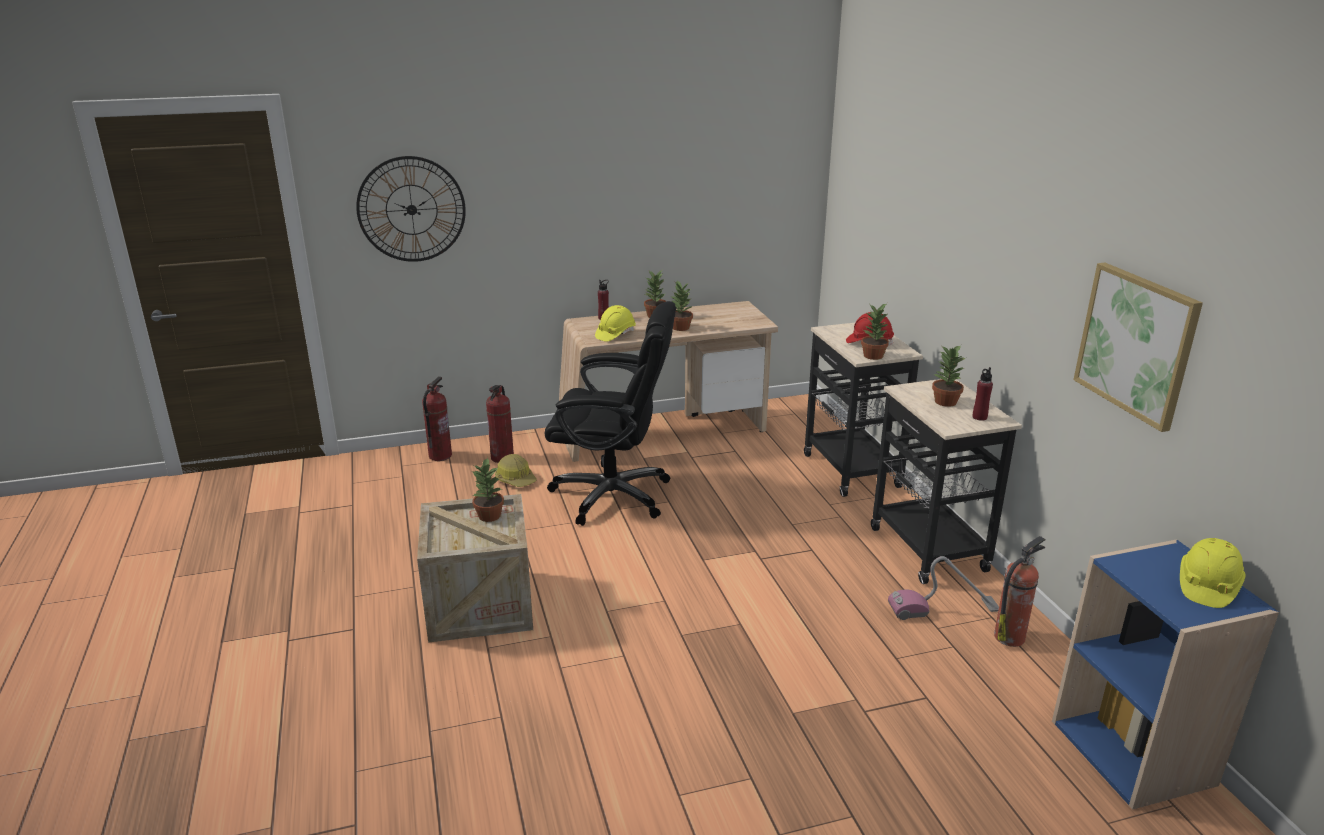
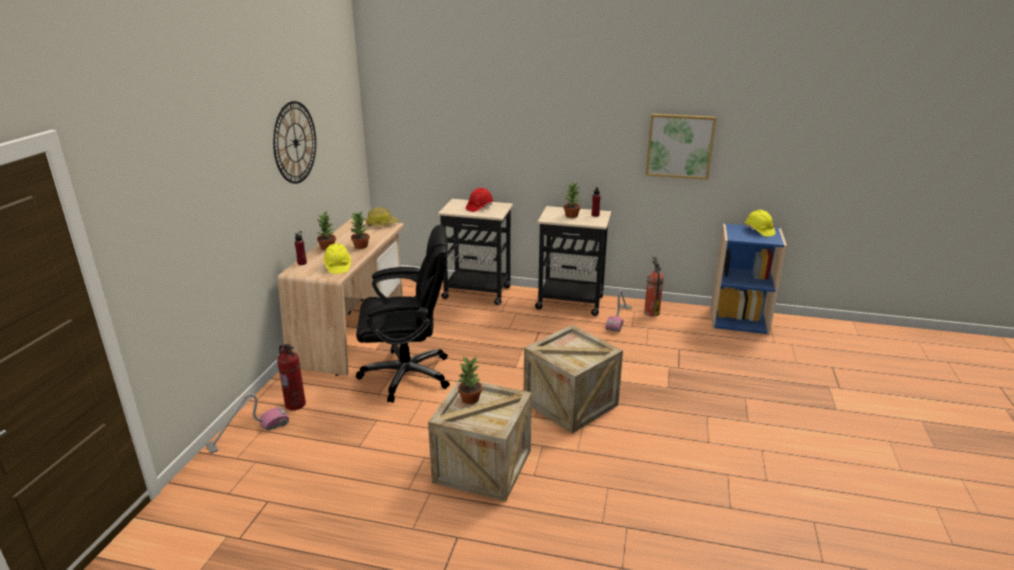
camera: 60 degrees left, 0 degrees up
wall clock [356,156,466,262] -> wall clock moved to [273,101,316,184]
fire extinguisher [422,376,452,461] -> vacuum cleaner [206,393,289,454]
hard hat [495,454,537,487] -> hard hat moved to [366,207,398,226]
black office chair [545,301,677,526] -> black office chair turned 45 degrees clockwise [356,225,450,403]
potted plant [861,303,889,360] -> none
none -> crate [524,325,623,434]

